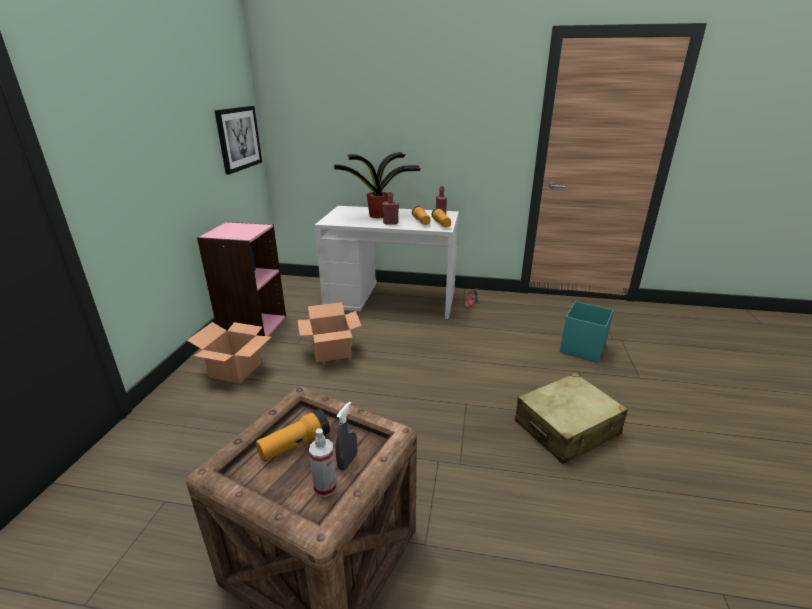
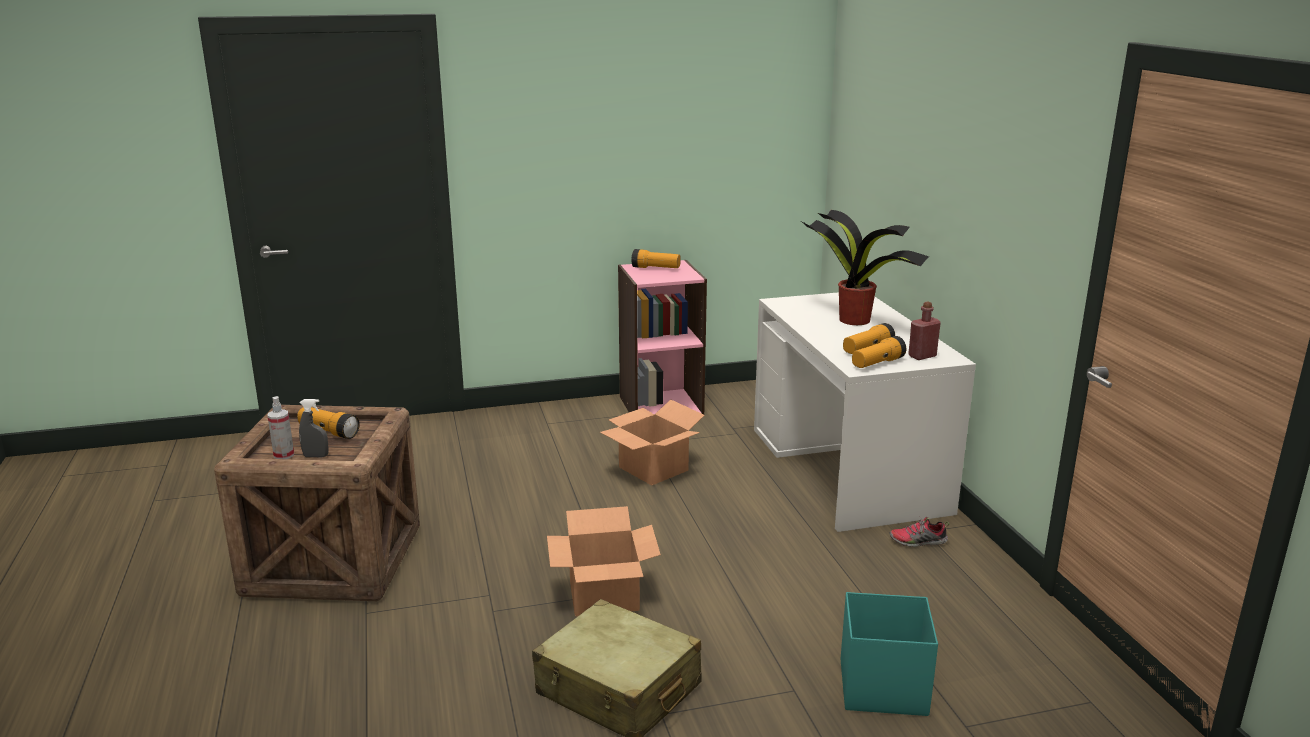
camera: 65 degrees right, 5 degrees down
cardboard box [187,322,271,384] -> cardboard box moved to [547,506,661,617]
picture [214,106,262,175] -> none
red bottle [382,192,399,225] -> none
none -> flashlight [631,249,681,268]

